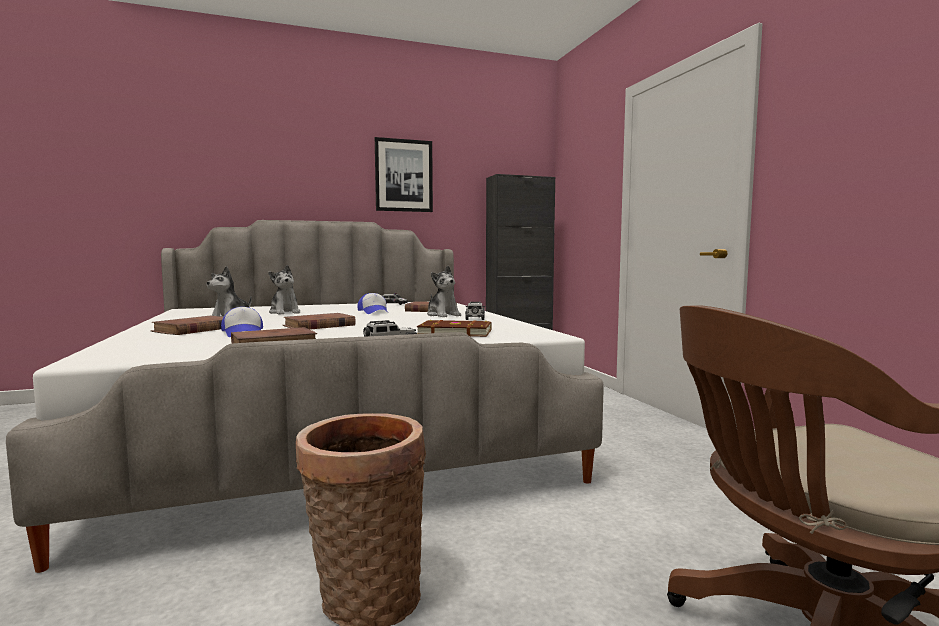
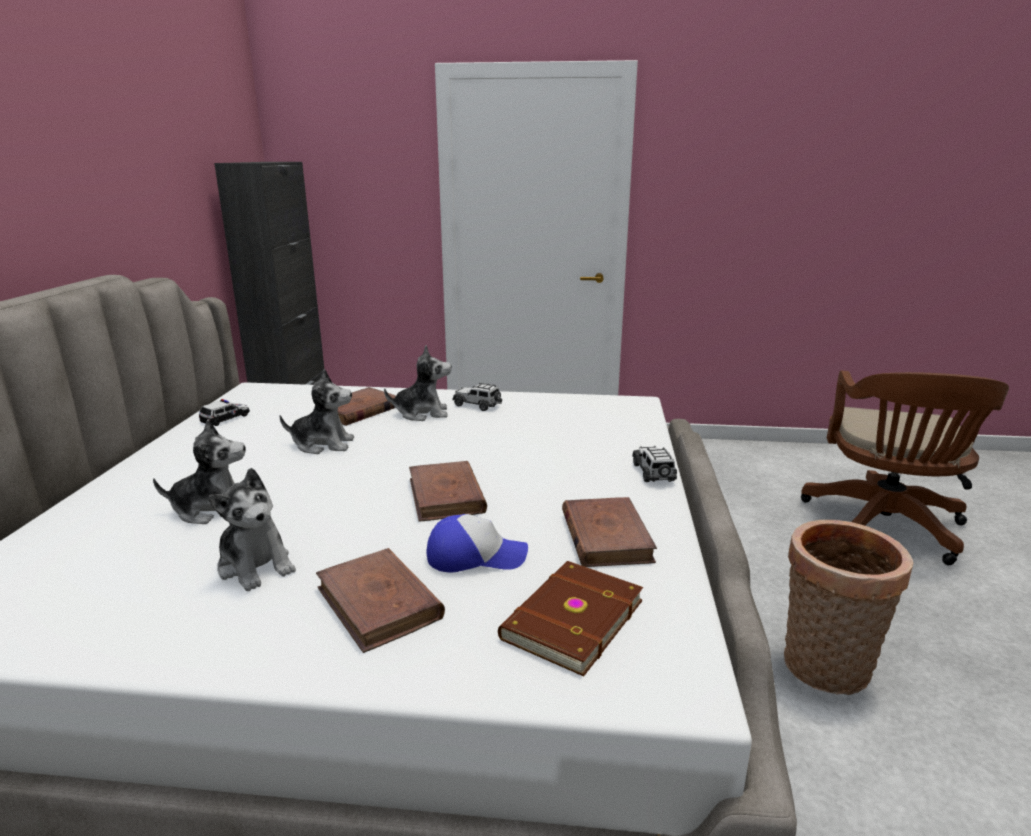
camera: 65 degrees left, 15 degrees up
cap [357,293,387,314] -> plush toy [279,369,354,454]
picture [375,137,433,212] -> none
brown book [417,320,492,337] -> brown book moved to [498,561,643,676]

